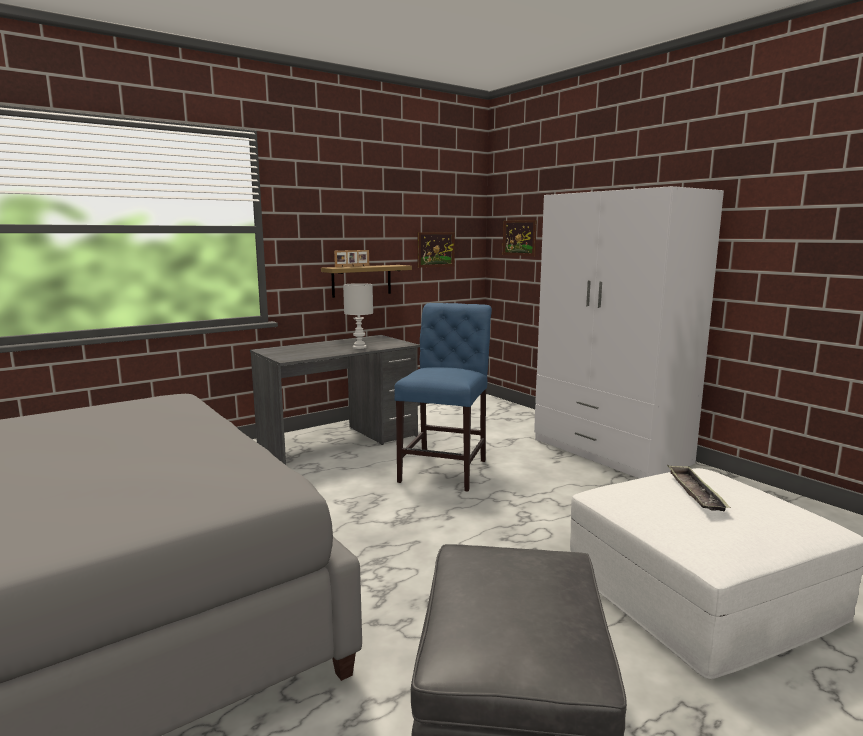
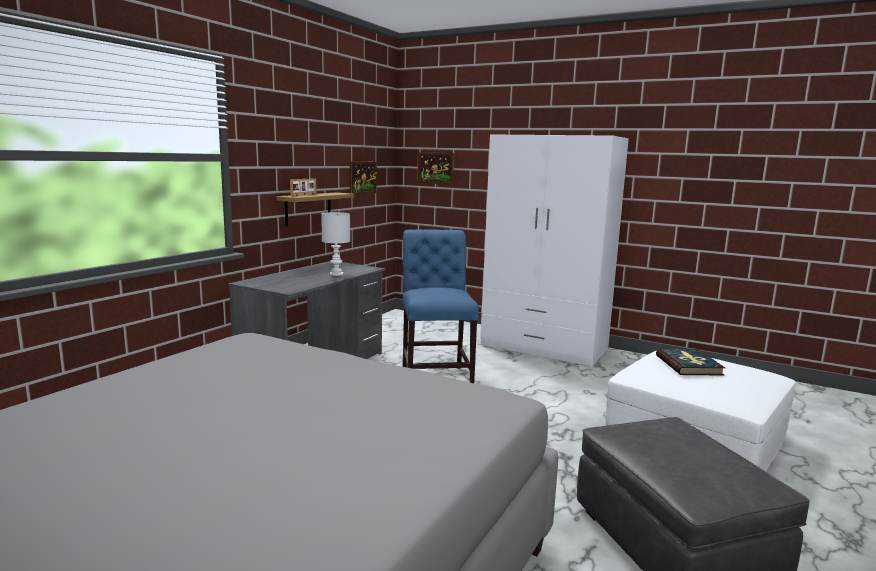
camera: 25 degrees left, 0 degrees up
tray [667,465,731,511] -> book [656,349,725,376]

